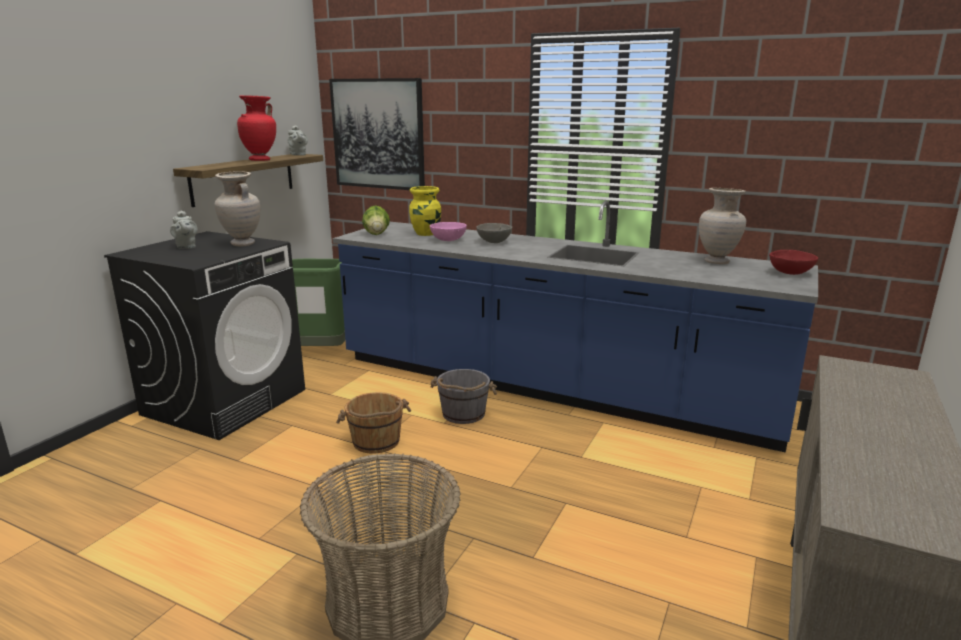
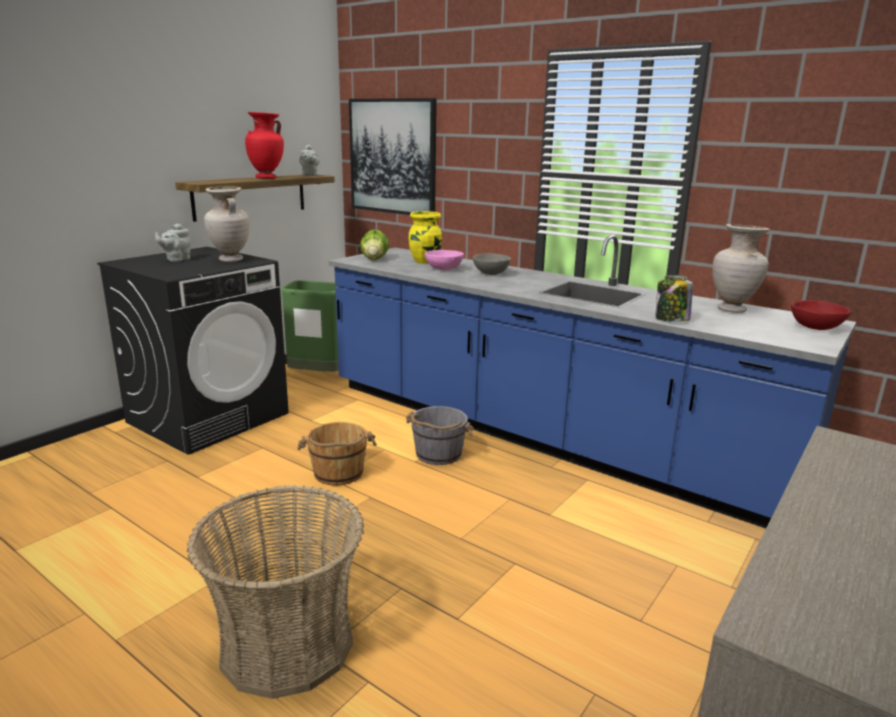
camera: 10 degrees right, 0 degrees up
grey teapot [170,210,197,248] -> grey teapot turned 45 degrees clockwise [155,224,191,262]
none -> jar [655,275,693,322]

